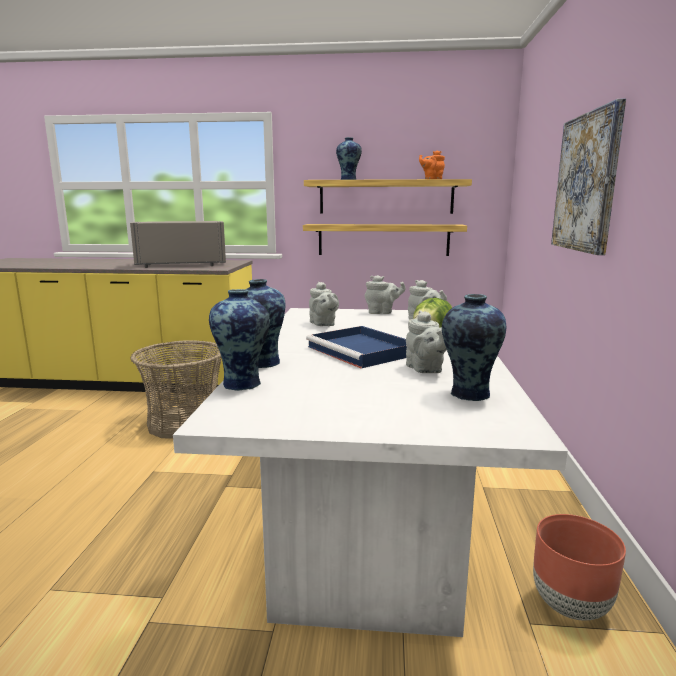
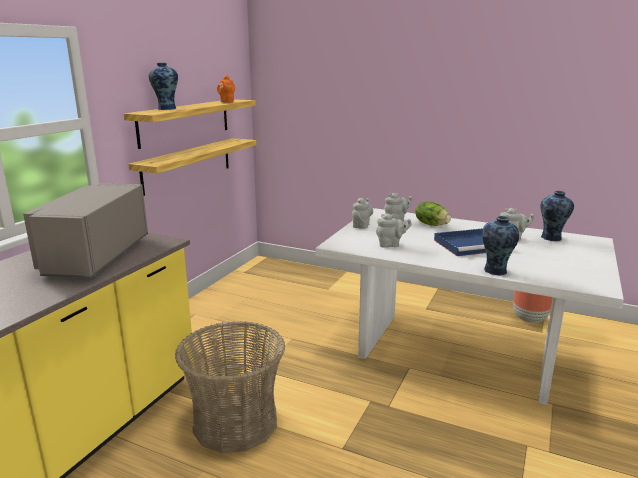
camera: 70 degrees left, 5 degrees up
vase [209,289,270,391] -> none
picture [551,99,626,255] -> none

